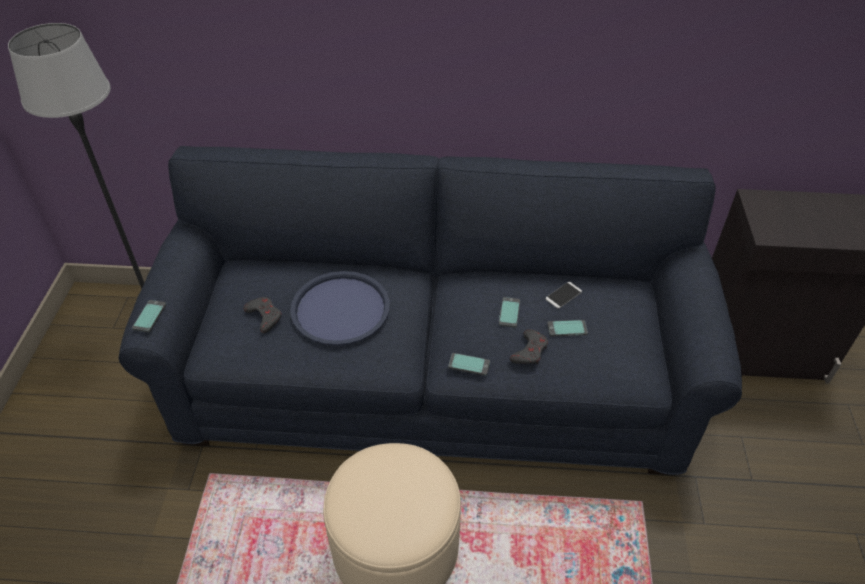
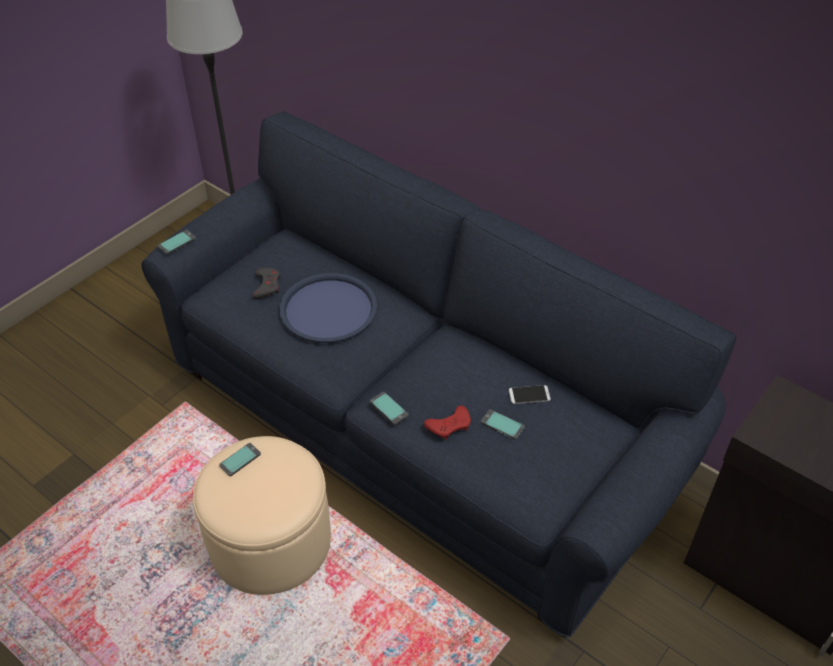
camera: 35 degrees right, 0 degrees up
phone [499,297,520,328] -> phone moved to [219,443,261,476]
grey game controller [510,329,548,364] -> red game controller [424,405,471,440]

